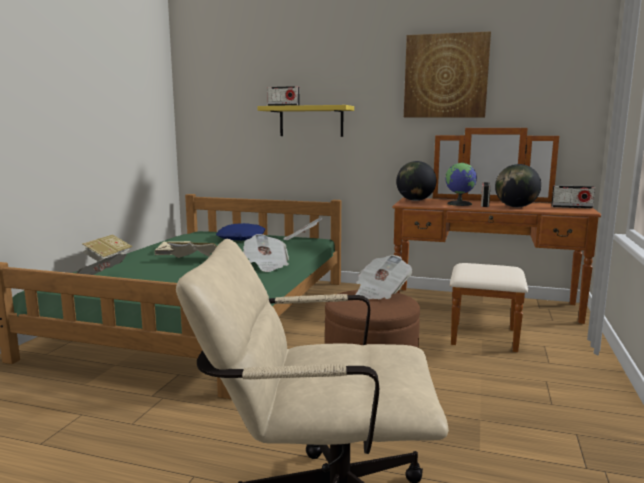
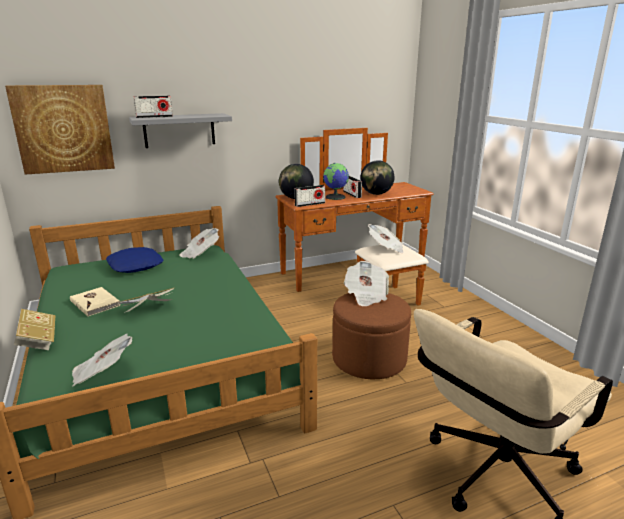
camera: 40 degrees left, 10 degrees up
newspaper [243,234,289,272] -> newspaper moved to [368,224,403,253]
yellow shelf [257,105,354,137] -> grey shelf [129,113,232,148]
picture [404,31,491,117] -> picture moved to [5,85,115,175]
radio [551,185,595,209] -> radio moved to [294,185,325,207]

